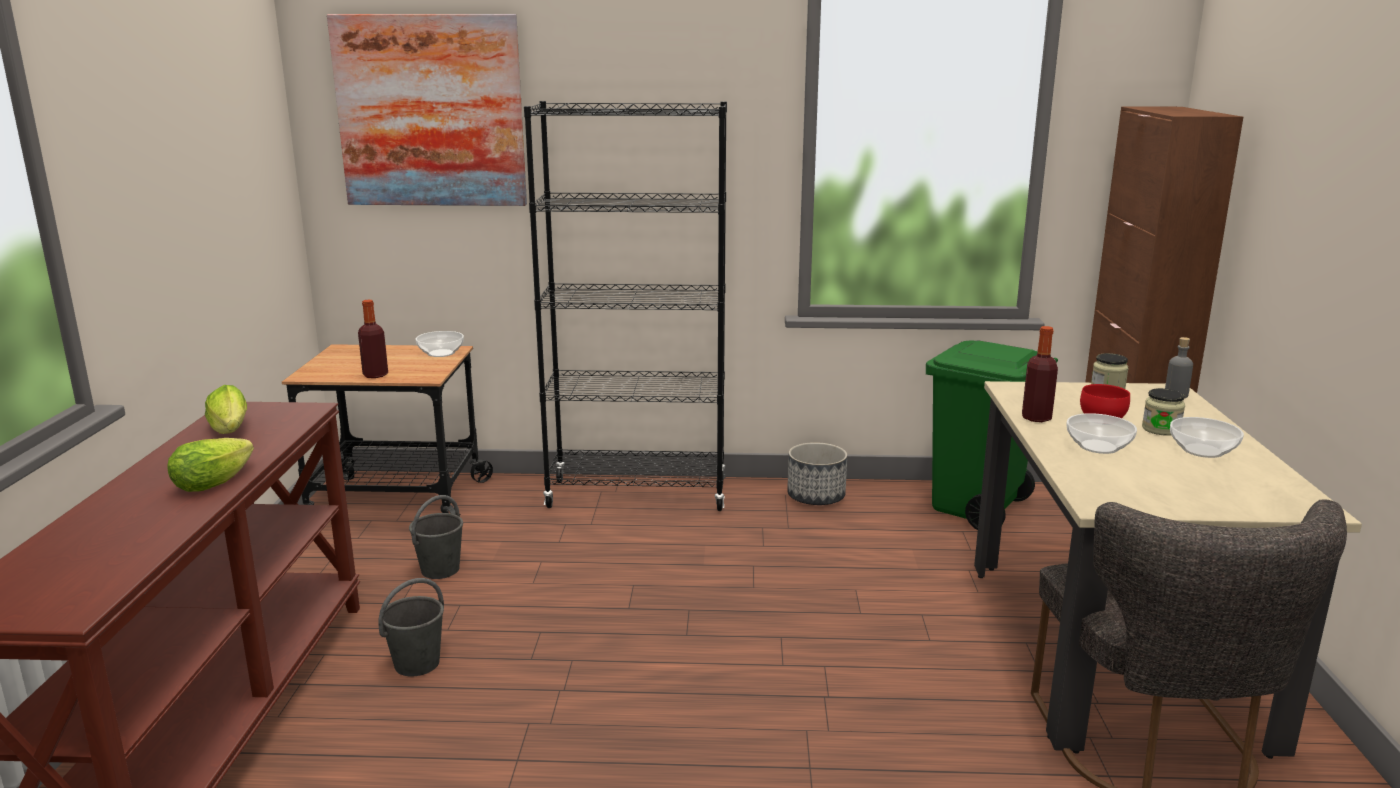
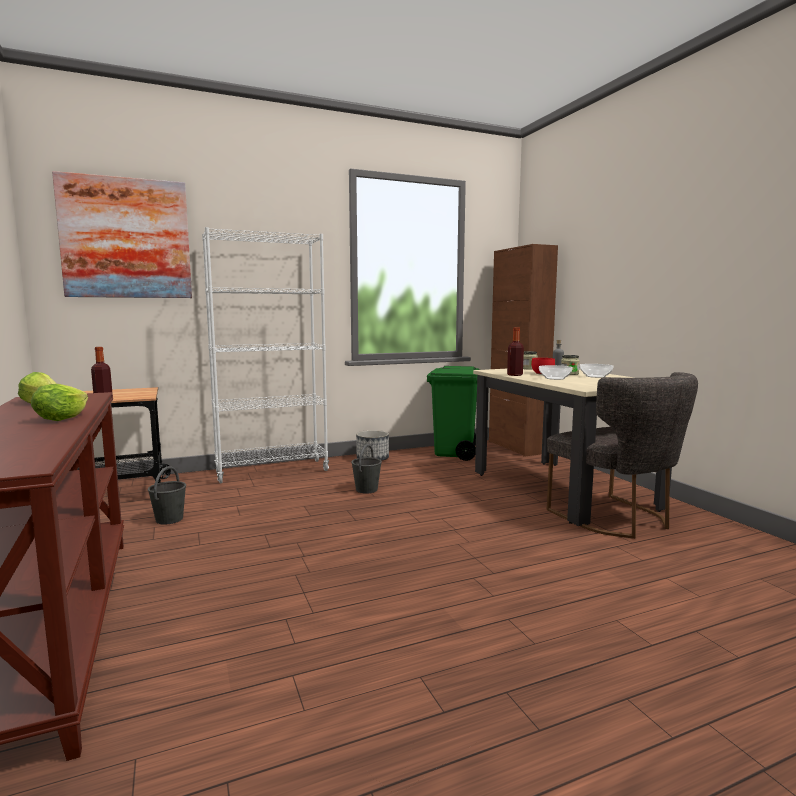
camera: 25 degrees left, 10 degrees down
grey bucket [379,578,444,677] -> grey bucket moved to [351,444,382,494]
bowl [416,331,464,357] -> none
black bookcase [524,101,727,511] -> white bookcase [202,227,329,483]

